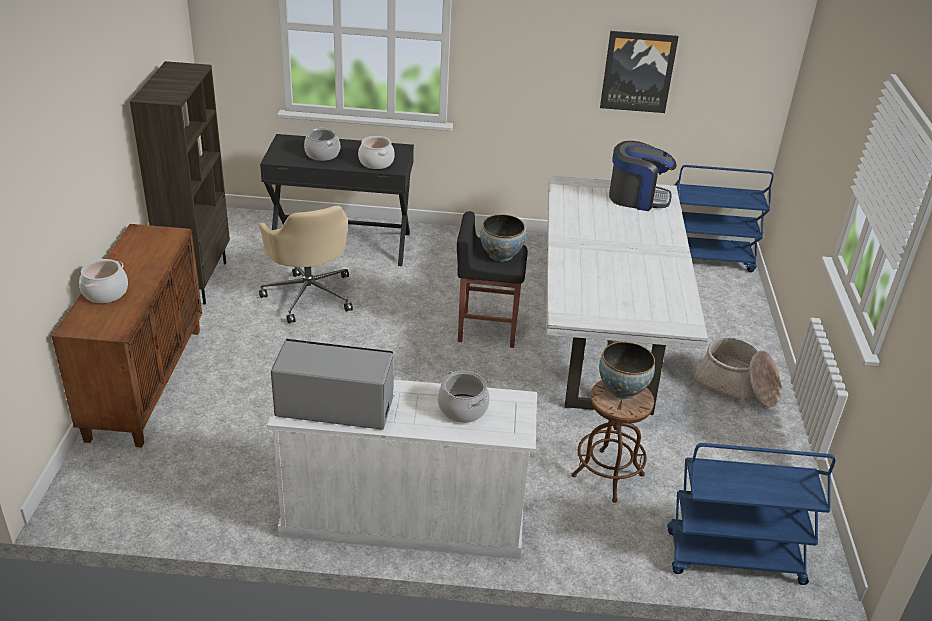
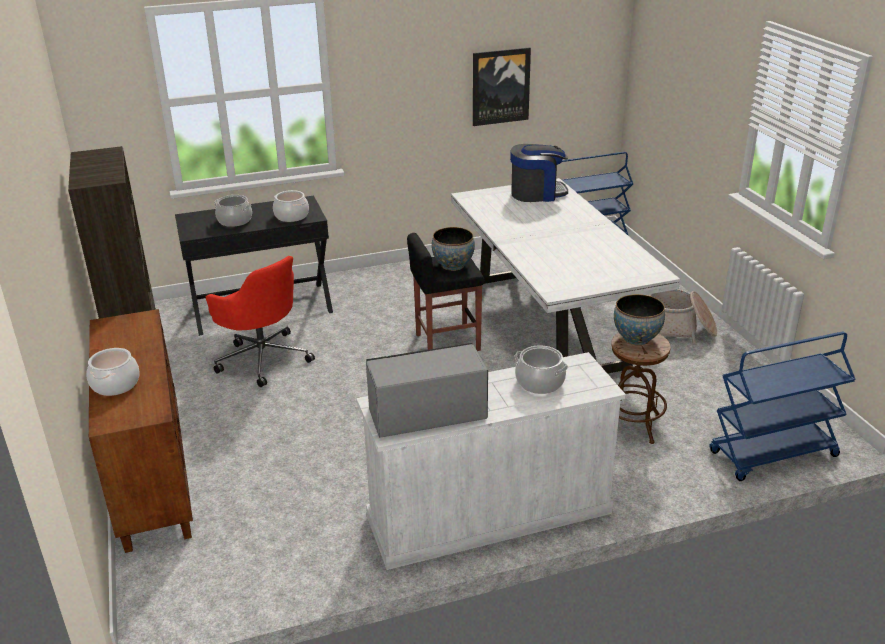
camera: 20 degrees left, 5 degrees down
beige office chair [258,205,353,323] -> red office chair [206,256,315,387]

